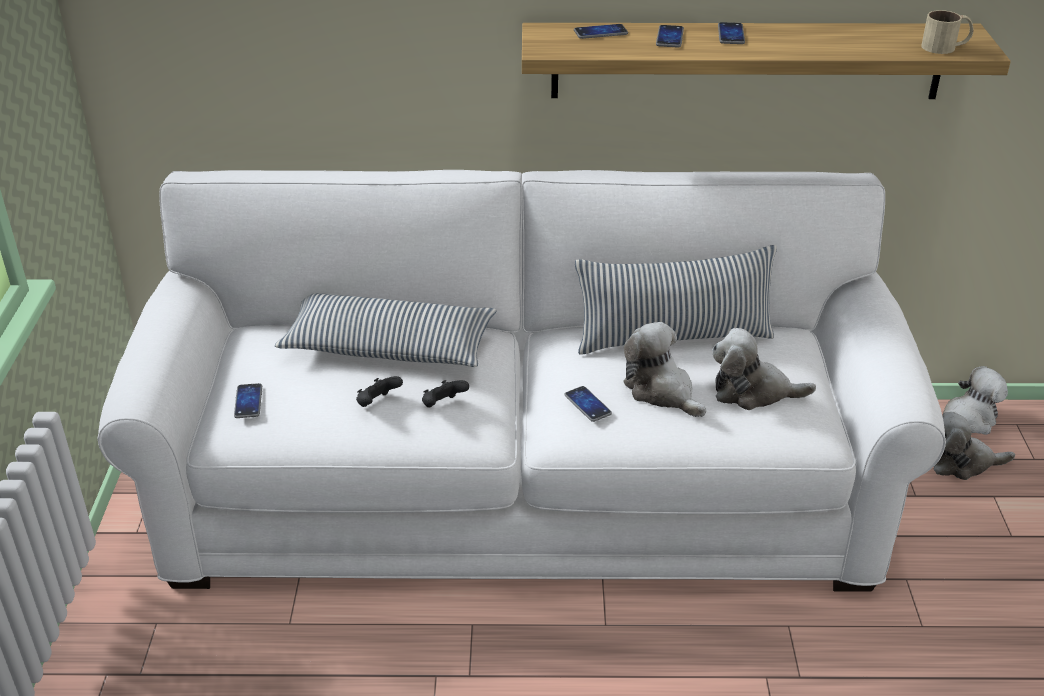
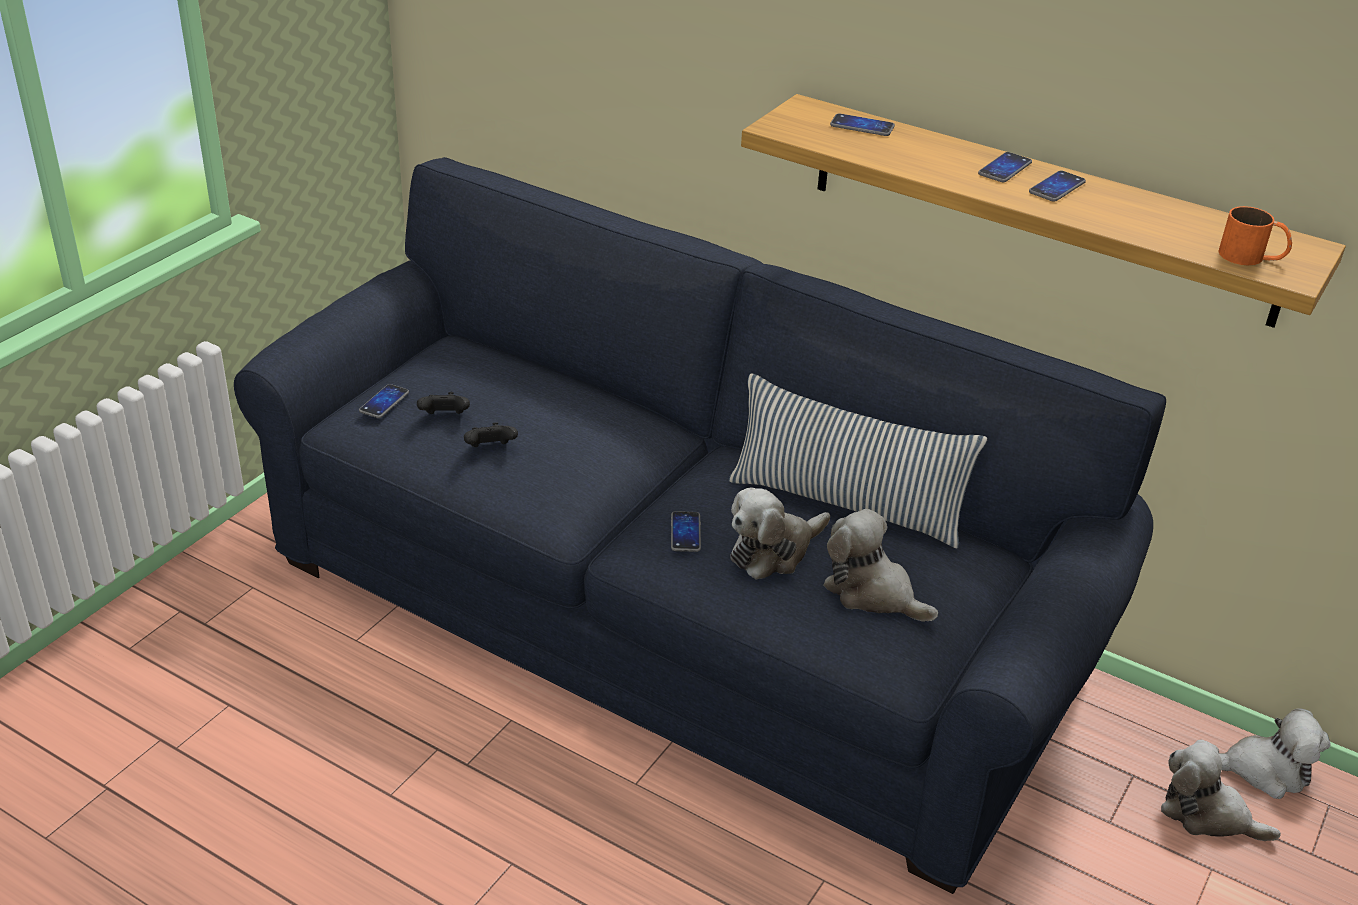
camera: 30 degrees right, 0 degrees up
white sofa [98,170,946,592] -> blue sofa [234,157,1166,894]
pillow [275,293,497,367] -> none
black game controller [422,380,469,407] -> black game controller moved to [417,392,470,414]
plush toy [623,322,706,417] -> plush toy turned 120 degrees counterclockwise [730,487,830,579]
phone [656,25,684,47] -> phone moved to [1029,171,1086,202]
beige mug [921,10,974,54] -> orange mug [1218,206,1292,265]

